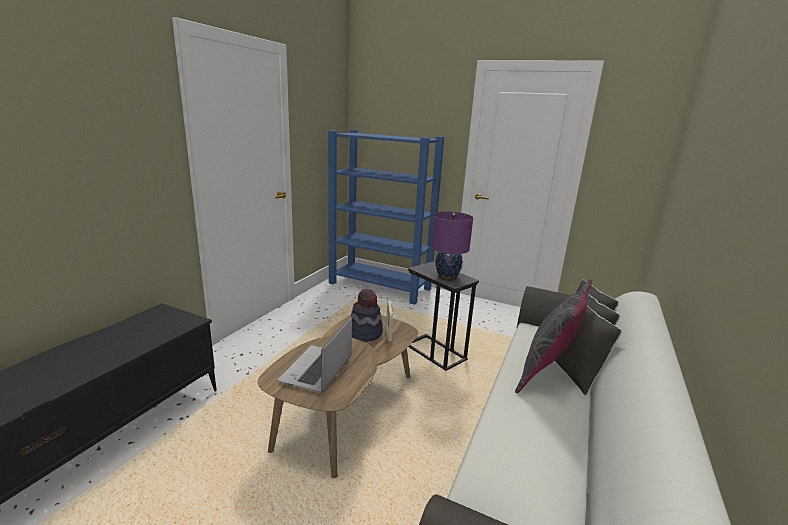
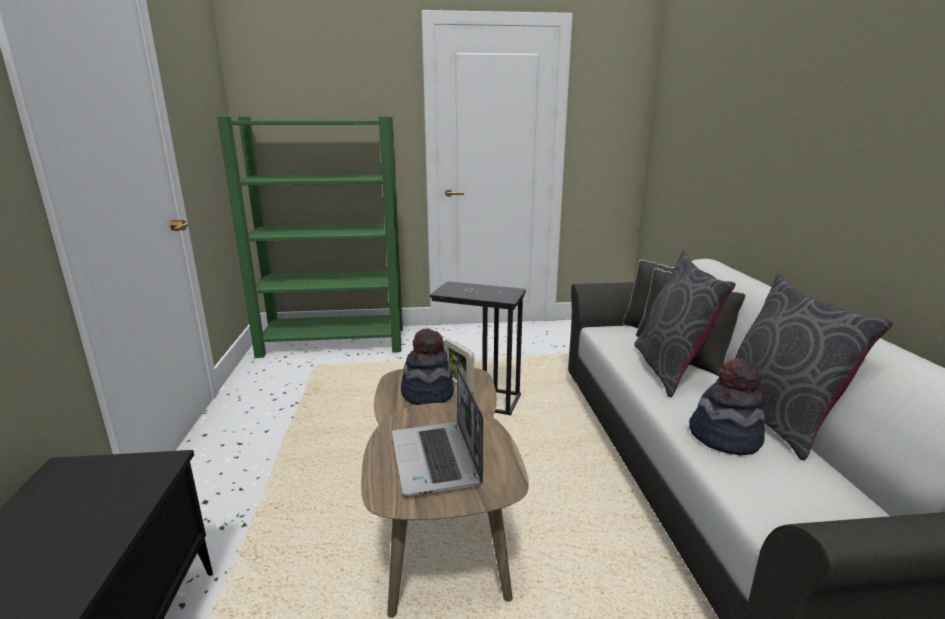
camera: 30 degrees left, 0 degrees up
blue bookcase [328,130,444,305] -> green bookcase [217,116,403,358]
purple table lamp [431,212,473,281] -> none
none -> hat [689,358,765,456]
none -> grey pillow [735,275,894,460]

